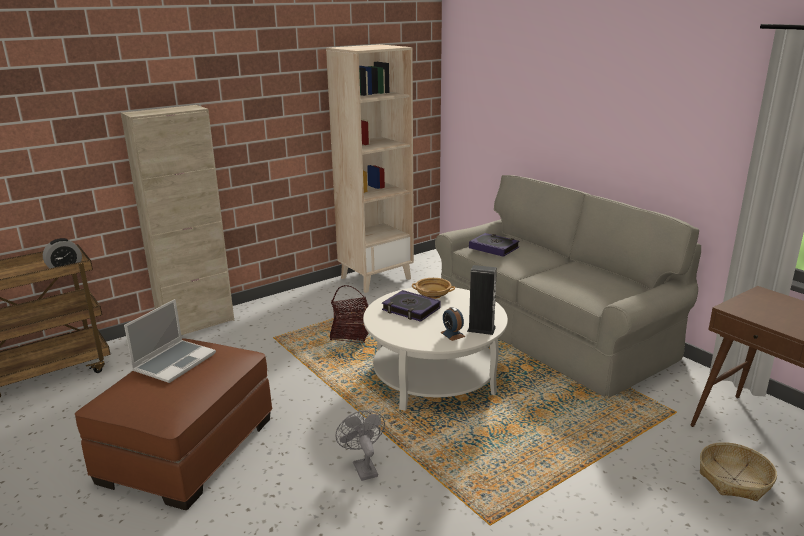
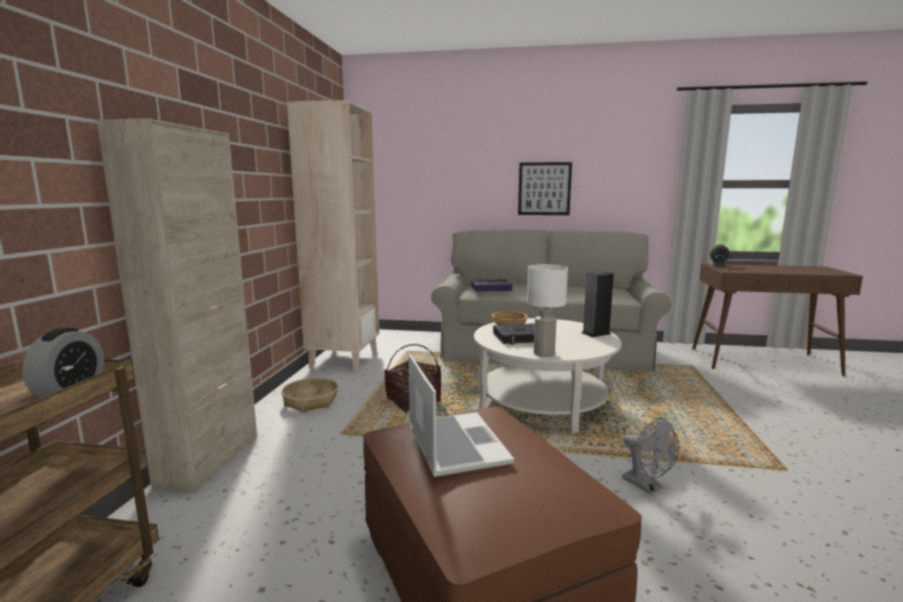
camera: 45 degrees left, 10 degrees down
grey fan [335,410,385,481] -> grey fan turned 150 degrees counterclockwise [622,418,679,494]
alarm clock [440,307,466,341] -> alarm clock moved to [709,244,730,267]
basket [700,442,777,501] -> basket moved to [281,378,338,413]
none -> picture [518,162,572,215]
none -> white table lamp [527,264,568,357]

